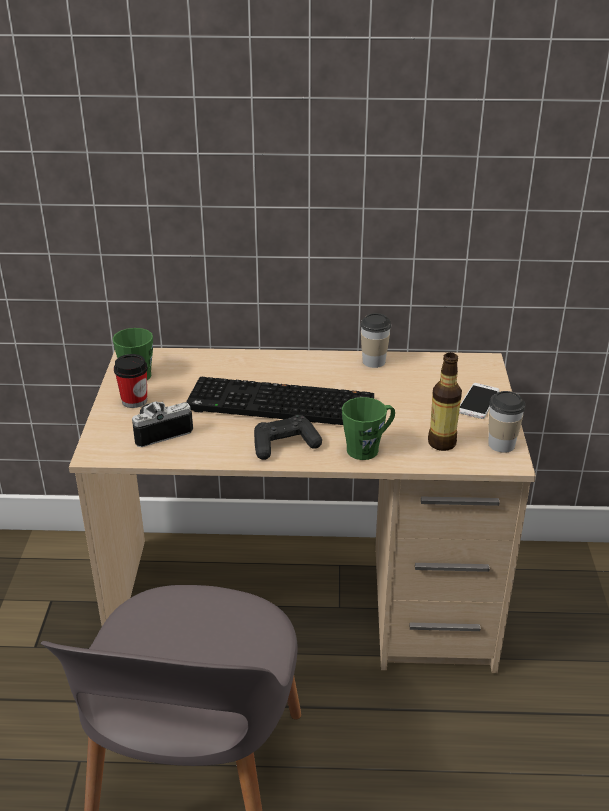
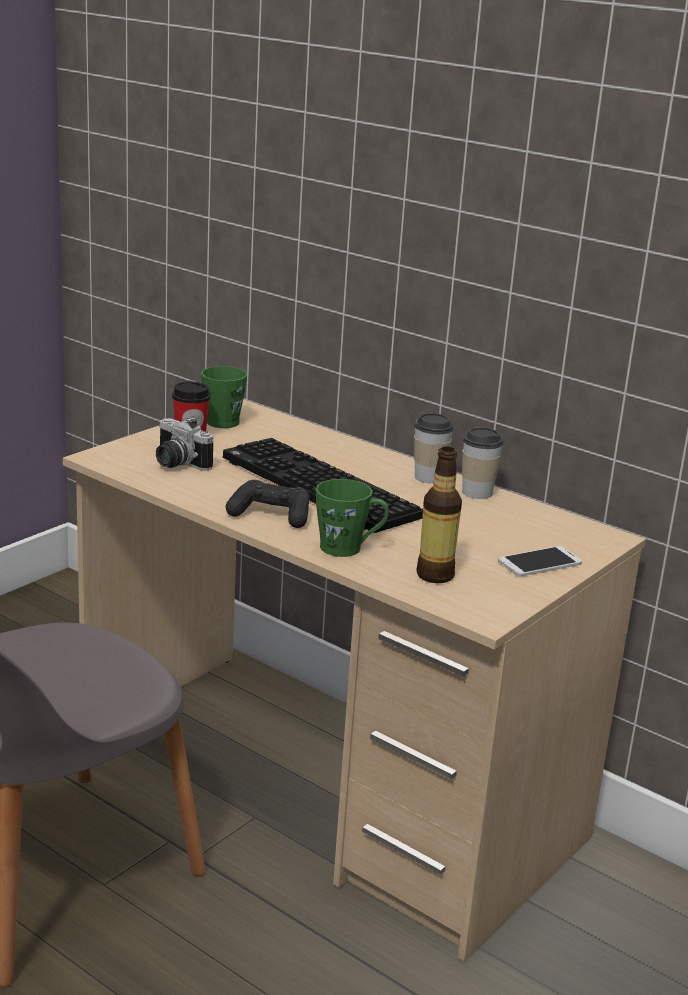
camera: 35 degrees right, 10 degrees down
camera [132,402,193,447] -> camera turned 150 degrees counterclockwise [156,417,213,471]
cup [488,391,526,453] -> cup moved to [414,413,454,484]

